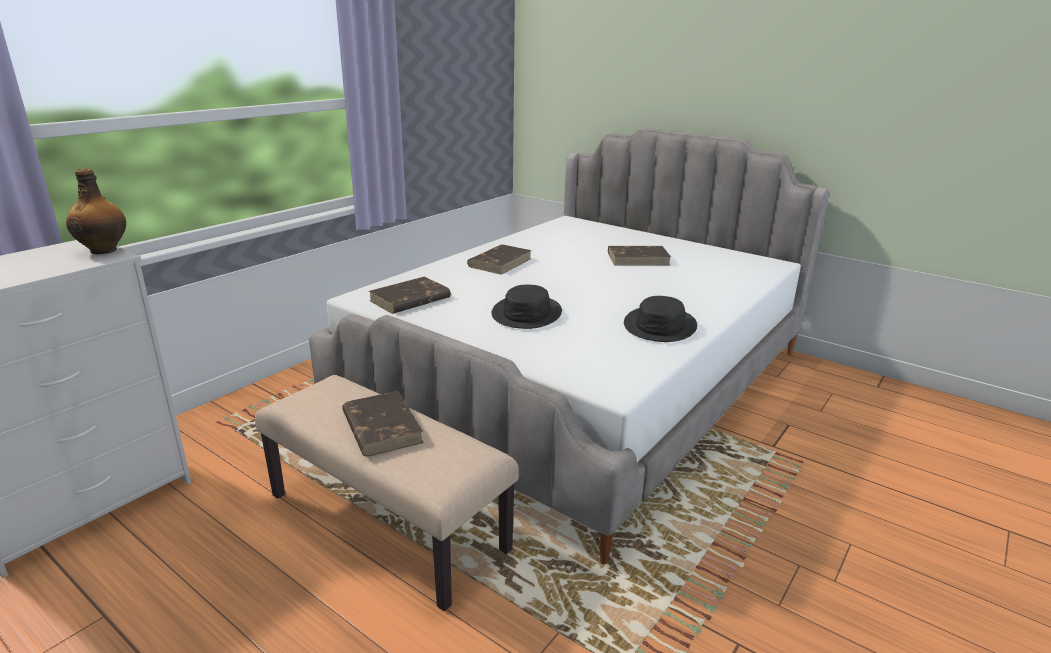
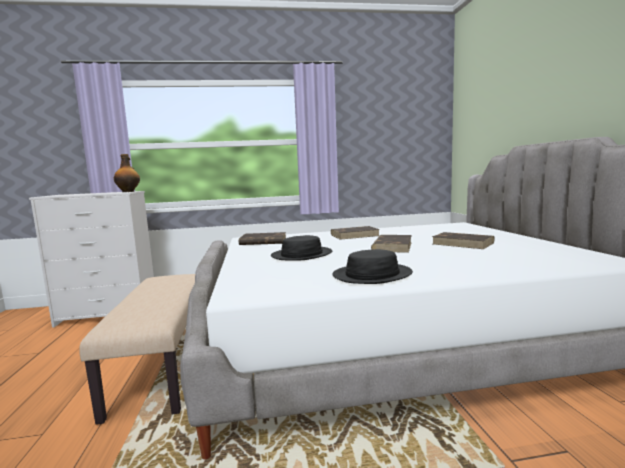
camera: 45 degrees right, 15 degrees down
brown book [342,391,424,457] -> brown book moved to [371,235,412,253]

